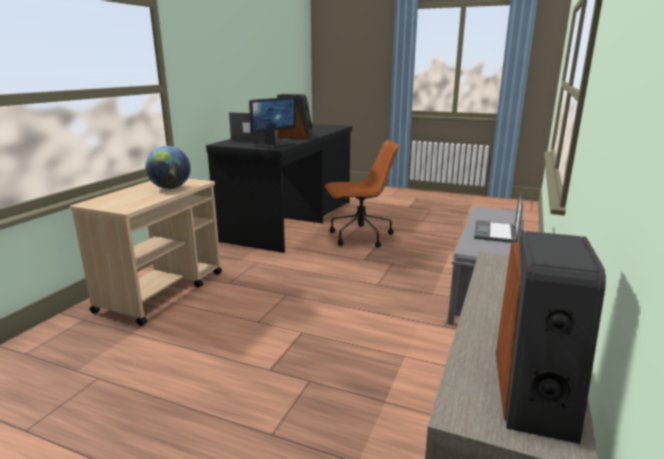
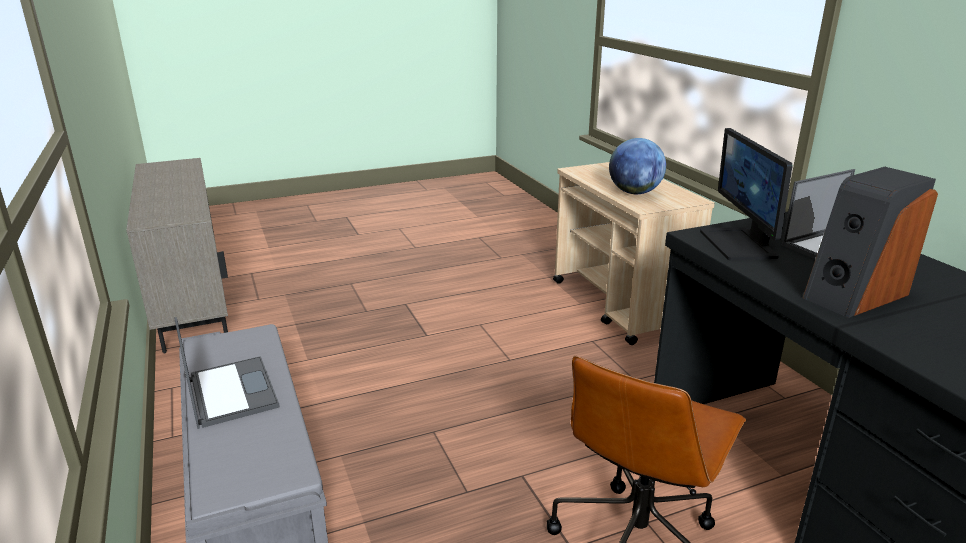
camera: 135 degrees right, 5 degrees up
speaker [496,231,606,444] -> none

